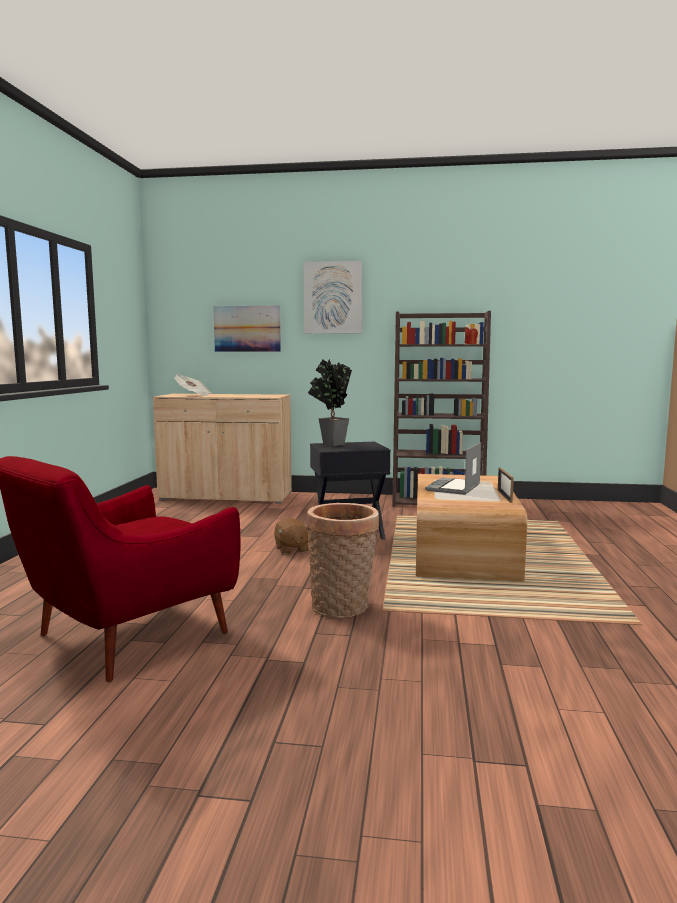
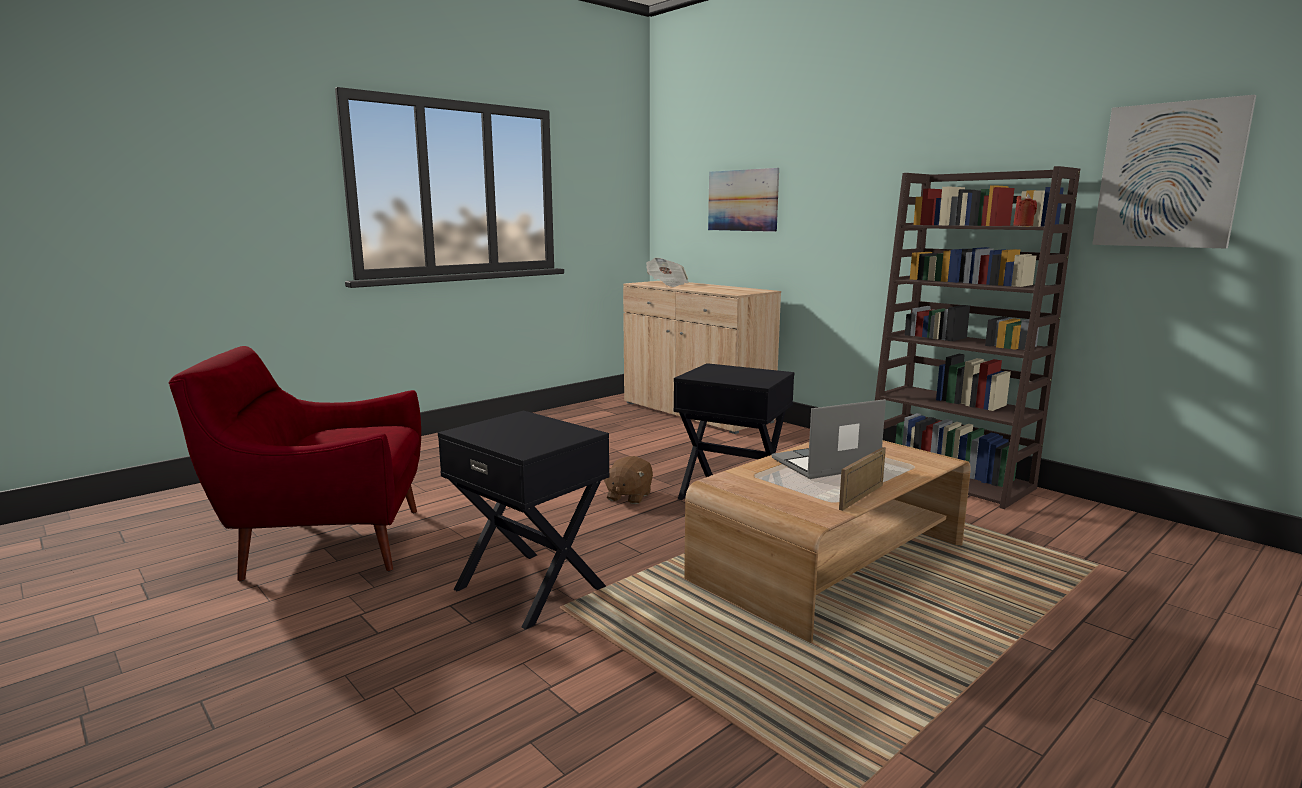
camera: 40 degrees right, 5 degrees up
picture [303,261,362,333] -> picture moved to [1092,95,1256,249]
basket [307,503,379,618] -> black side table [438,410,610,630]
potted plant [308,359,352,446] -> none

